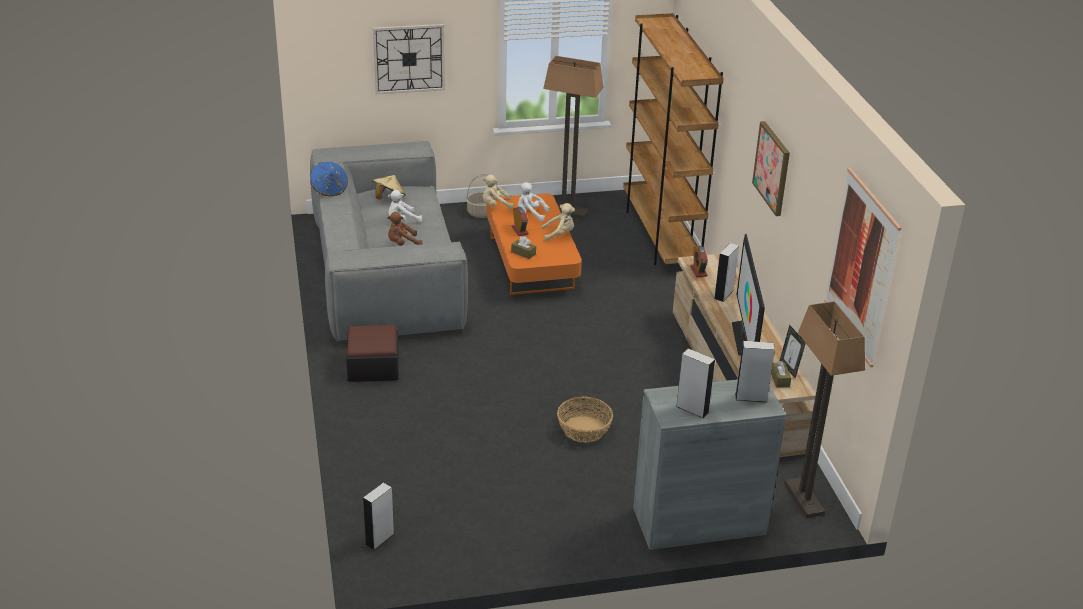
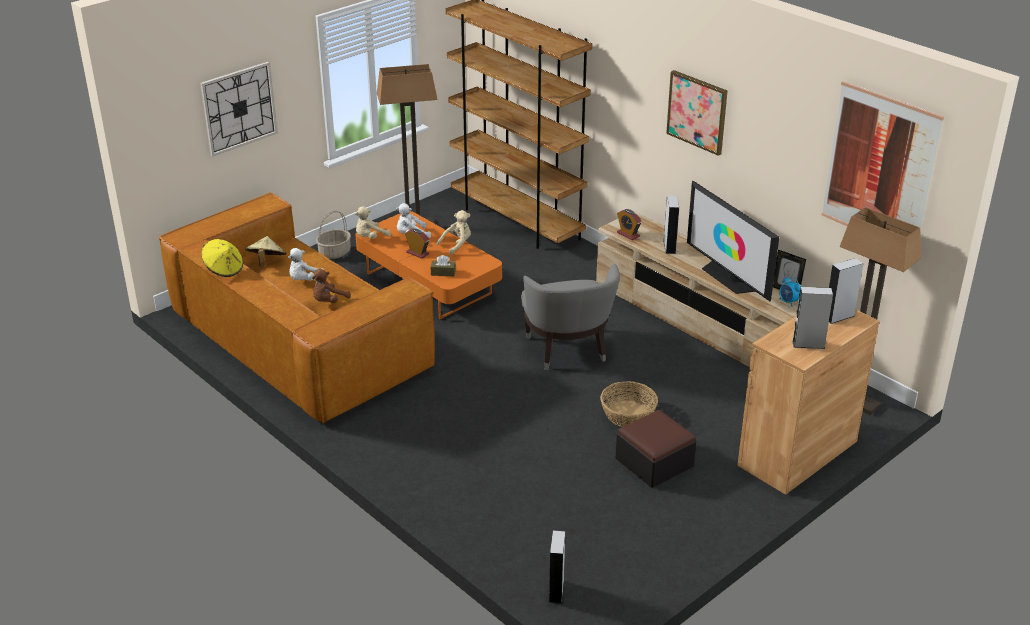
camera: 30 degrees left, 0 degrees up
grey sofa [310,141,468,341] -> brown sofa [159,192,435,424]
blue hat [310,162,348,196] -> yellow hat [201,239,243,277]
ottoman [346,325,399,382] -> ottoman moved to [616,410,696,488]
grey cabinet [633,379,786,550] -> brown cabinet [737,310,879,495]
brown tissue box [771,361,791,388] -> alarm clock [779,277,802,307]
none -> grey armchair [521,264,620,370]

